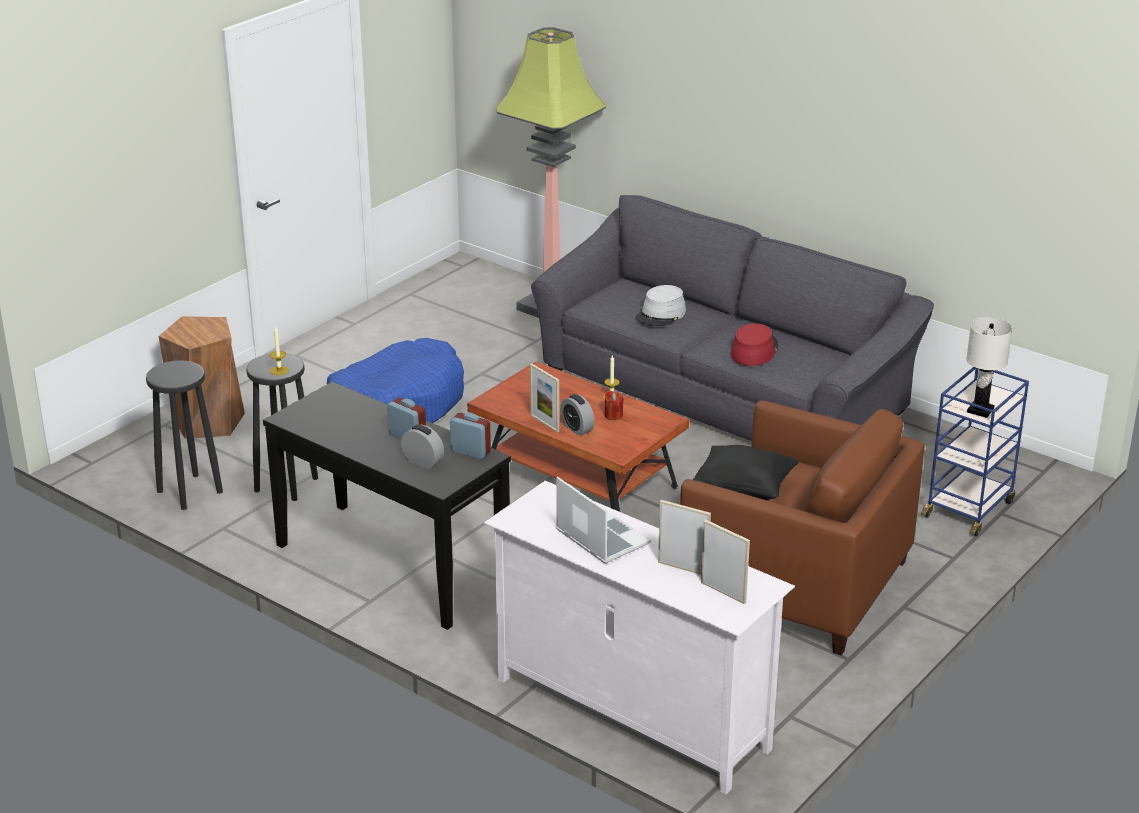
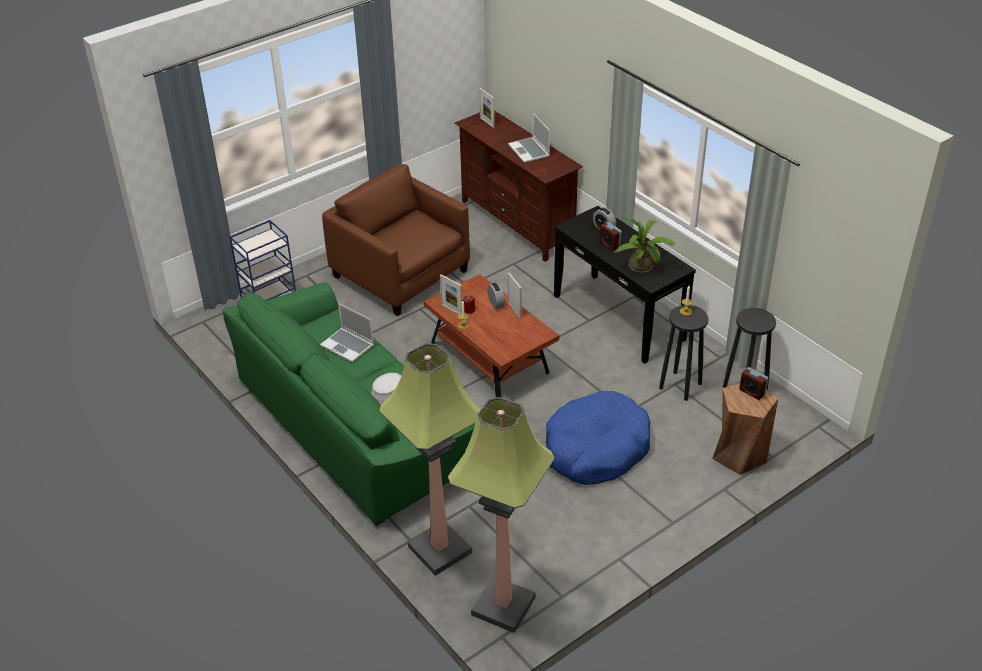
camera: 165 degrees left, 10 degrees up
alarm clock [450,413,491,459] -> alarm clock moved to [739,367,768,400]
white tv stand [484,481,795,795] -> brown tv stand [455,110,583,262]
grey sofa [531,195,934,441] -> green sofa [222,282,475,526]
picture frame [658,500,711,575] -> picture frame moved to [440,274,462,314]
black pillow [693,445,799,500] -> none
red hat [731,323,779,366] -> laptop [320,303,374,362]
white table lamp [966,317,1012,418] -> none
none -> floor lamp [448,397,555,633]
none -> potted plant [614,217,676,274]

